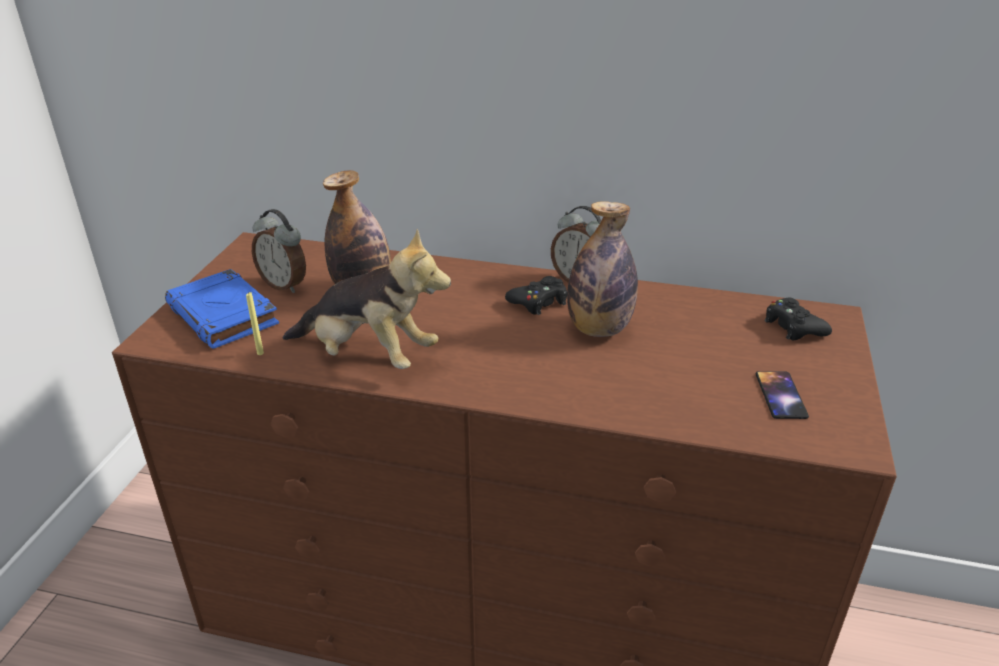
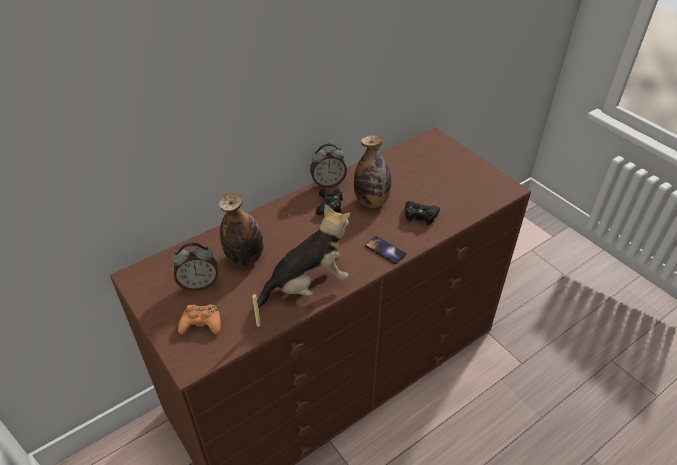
camera: 50 degrees left, 10 degrees up
blue book [165,269,279,349] -> orange game controller [178,305,221,334]
phone [755,371,809,419] -> phone moved to [365,236,406,264]
black game controller [765,298,832,340] -> black game controller moved to [405,201,440,226]

